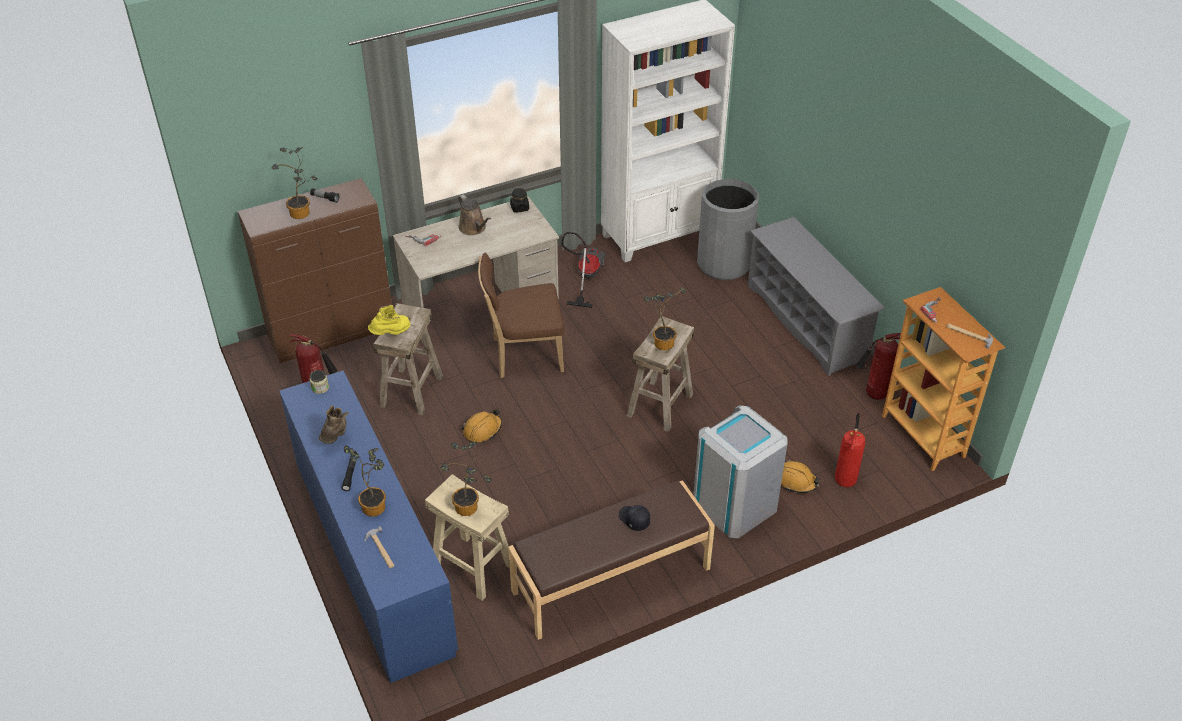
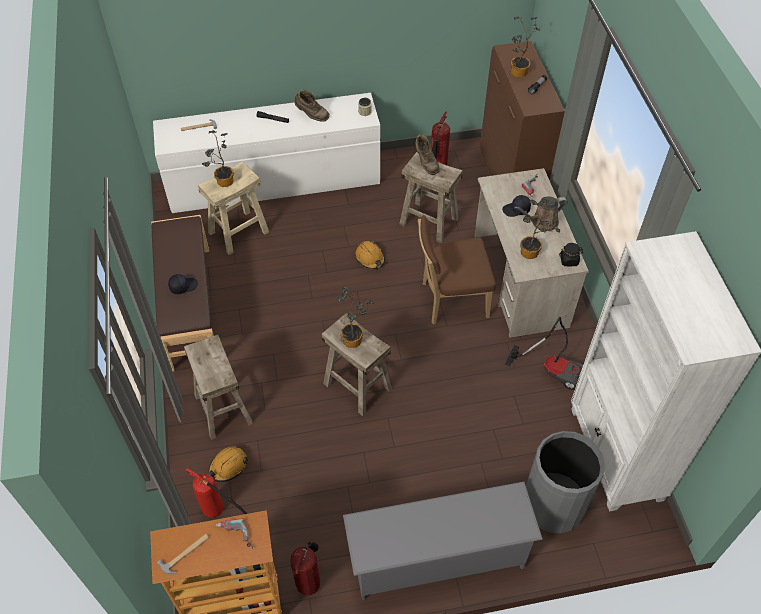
camera: 105 degrees right, 10 degrees up
blue dresser [279,371,458,683] -> white dresser [153,93,380,213]
potted plant [344,445,386,517] -> potted plant moved to [520,199,560,259]
yellow boot [368,305,410,335] -> brown boot [415,134,440,175]
brown chair [478,253,564,378] -> brown chair turned 105 degrees counterclockwise [418,215,496,325]
grey trash can [693,406,787,538] -> beige stool [184,335,253,440]
none -> black cap [502,195,531,217]

